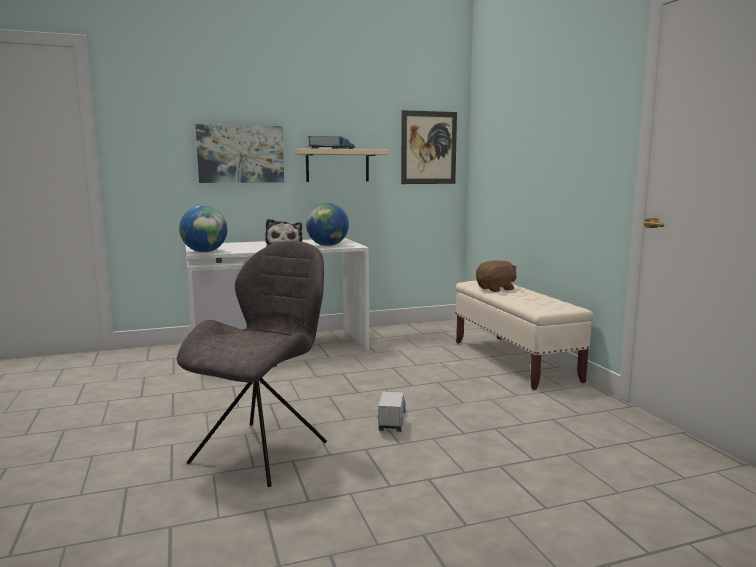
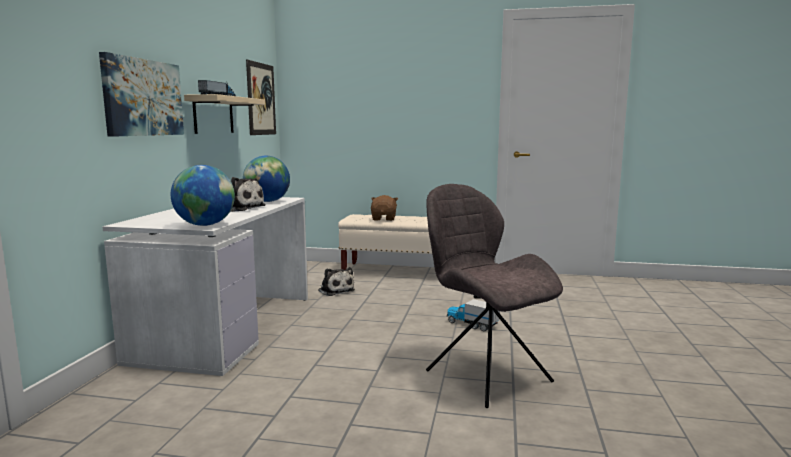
camera: 60 degrees left, 0 degrees up
none -> plush toy [319,267,355,296]

